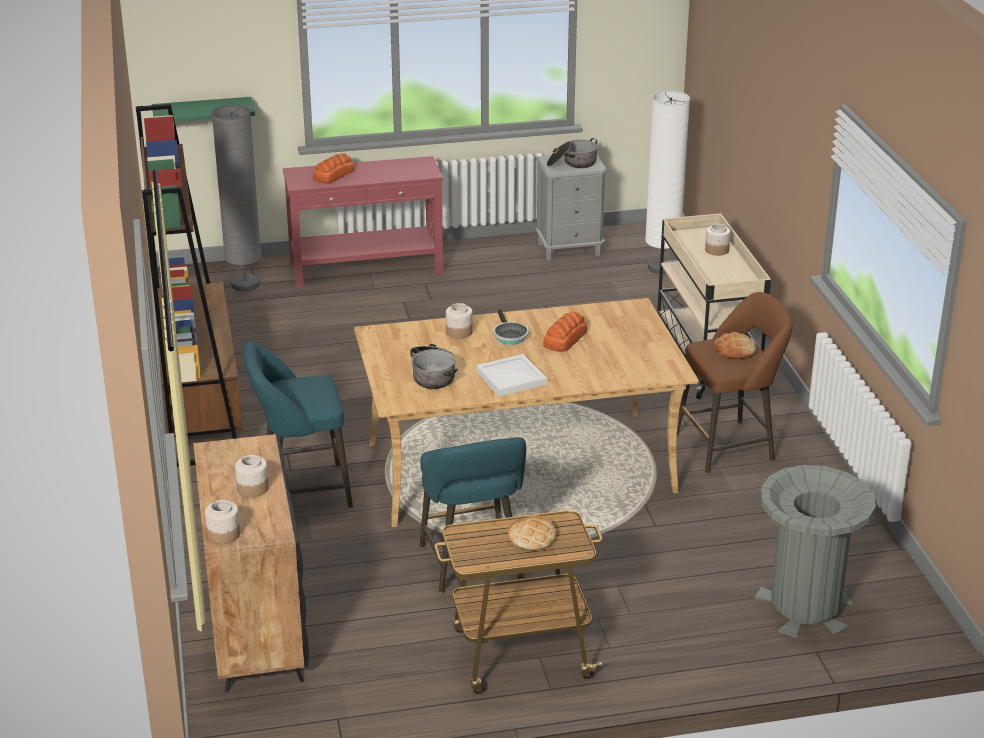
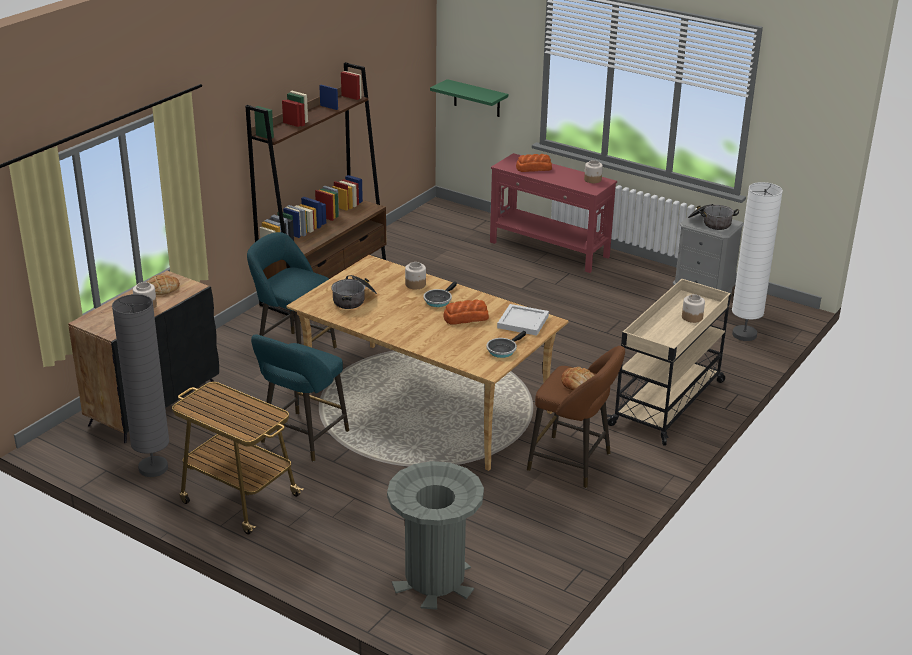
camera: 45 degrees right, 0 degrees up
jar [205,500,240,544] -> jar moved to [584,160,603,183]
grey floor lamp [212,105,261,291] -> grey floor lamp moved to [112,294,169,477]
white tray [476,354,547,396] -> white tray moved to [497,304,549,336]
bread [508,515,557,550] -> bread moved to [147,275,180,295]
none -> frying pan [486,331,526,358]

